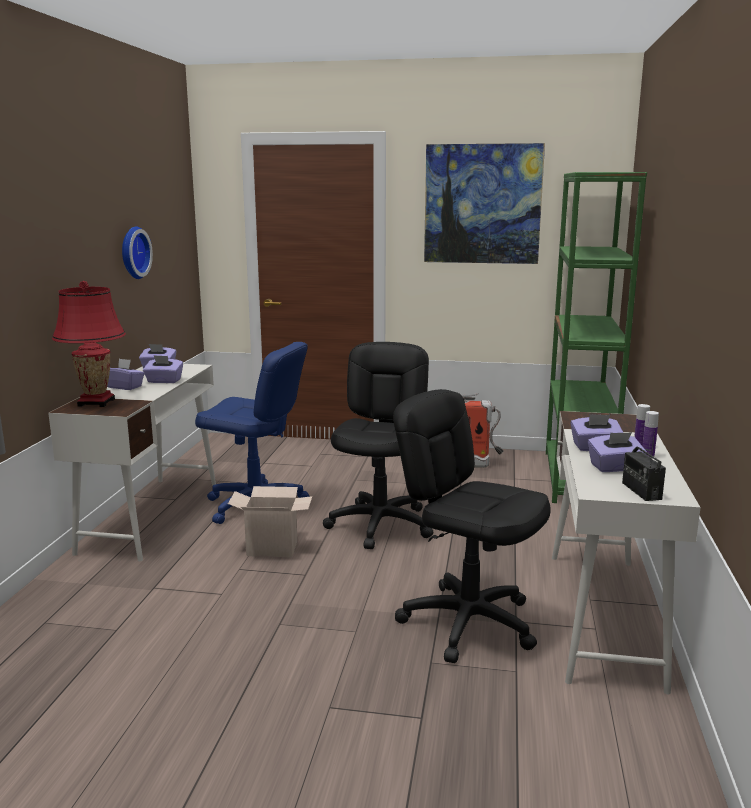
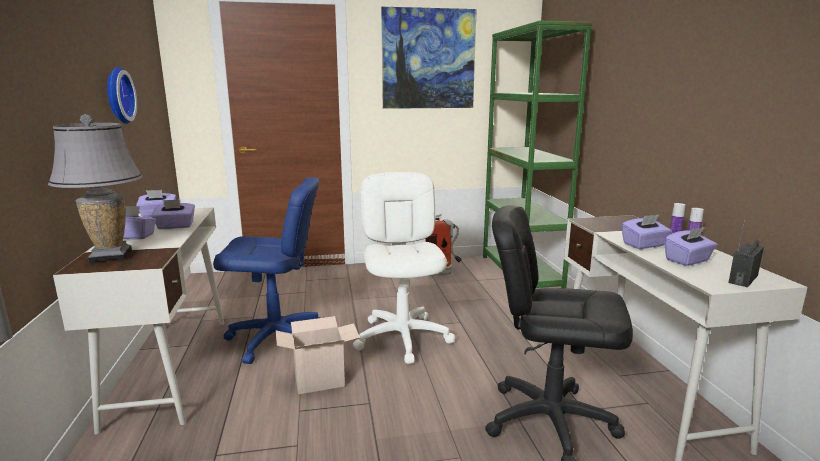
camera: 20 degrees left, 0 degrees up
red table lamp [52,281,126,407] -> grey table lamp [48,114,143,263]
black office chair [323,342,433,549] -> white office chair [353,172,455,364]
radio [622,431,666,501] -> radio turned 75 degrees clockwise [728,218,764,287]

